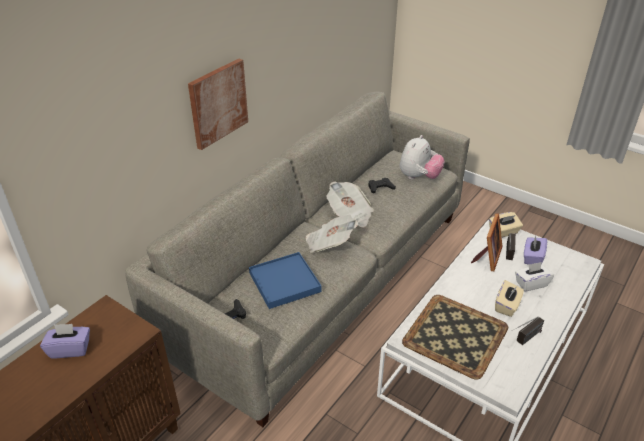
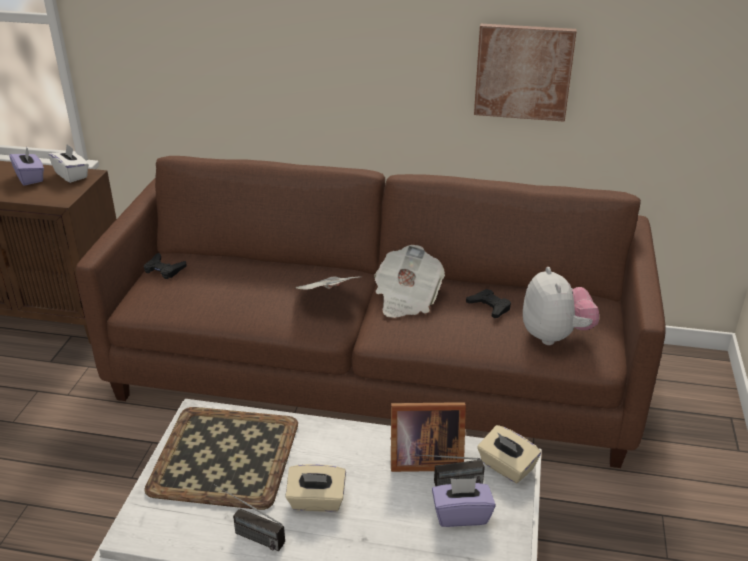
camera: 65 degrees right, 5 degrees down
grey sofa [125,92,470,427] -> brown sofa [76,156,666,468]
picture [188,59,248,150] -> picture moved to [474,24,577,122]
blue tray [249,252,321,309] -> none
plush toy [400,135,445,180] -> plush toy turned 105 degrees counterclockwise [523,267,599,345]
white tissue box [515,262,554,291] -> white tissue box moved to [48,144,89,183]

